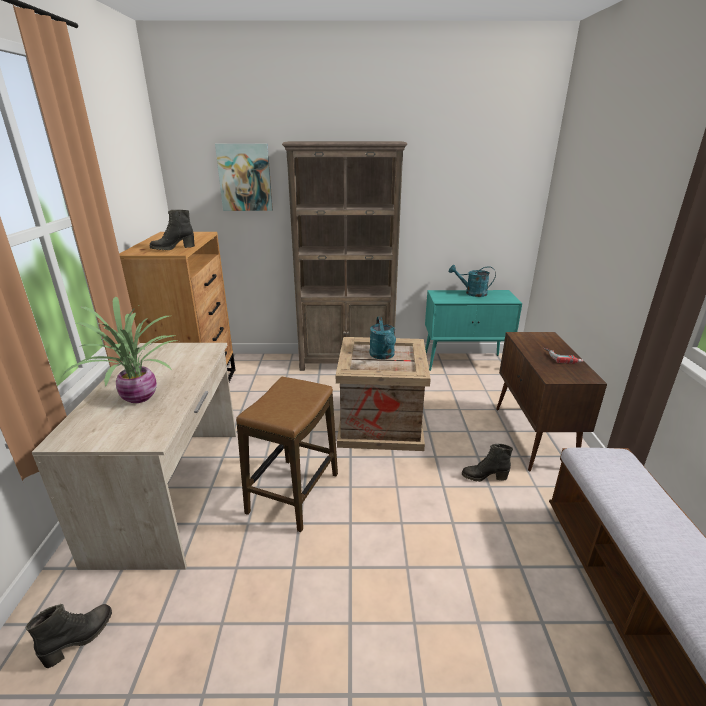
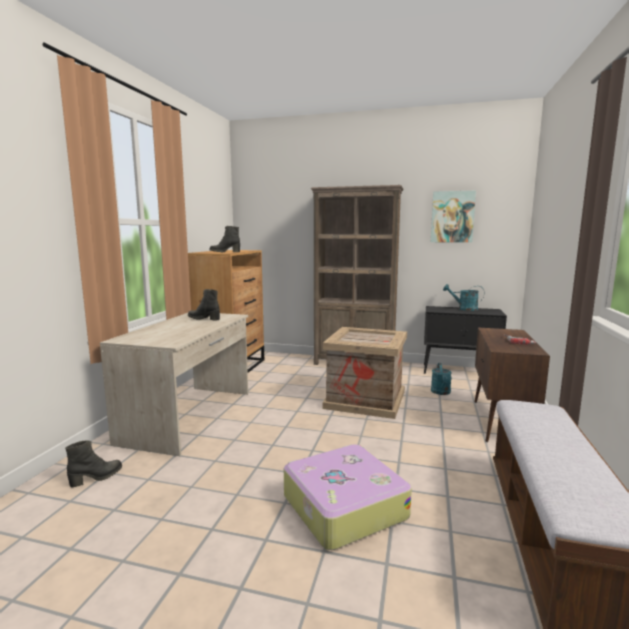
camera: 15 degrees right, 15 degrees down
potted plant [62,297,177,403] -> none
picture [215,144,273,211] -> picture moved to [431,191,476,243]
stool [236,377,338,532] -> none
turquoise watering can [370,317,396,360] -> turquoise watering can moved to [431,363,452,395]
turquoise cabinet [425,290,522,371] -> black cabinet [424,306,507,374]
black boot [462,444,513,482] -> black boot moved to [188,289,220,321]
none -> suitcase [284,444,412,550]

